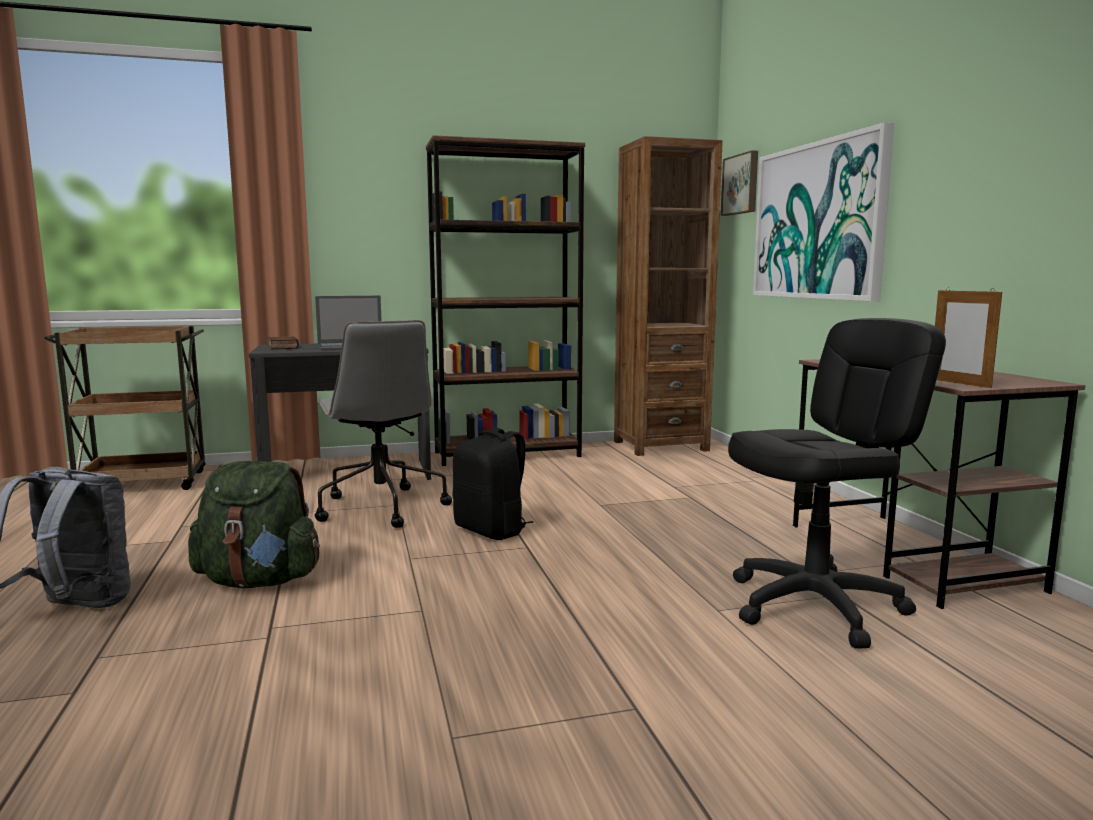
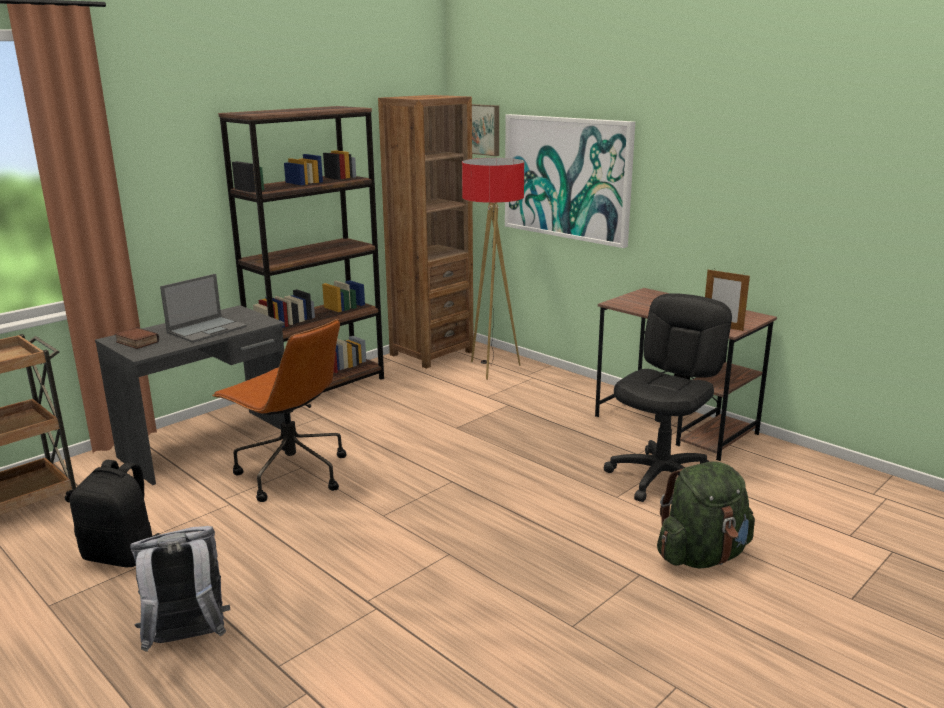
camera: 30 degrees left, 10 degrees up
green backpack [188,461,320,588] -> green backpack moved to [657,461,755,569]
grey office chair [315,320,452,528] -> brown office chair [212,319,347,502]
black backpack [452,427,533,540] -> black backpack moved to [70,460,160,567]
none -> floor lamp [462,158,524,380]

